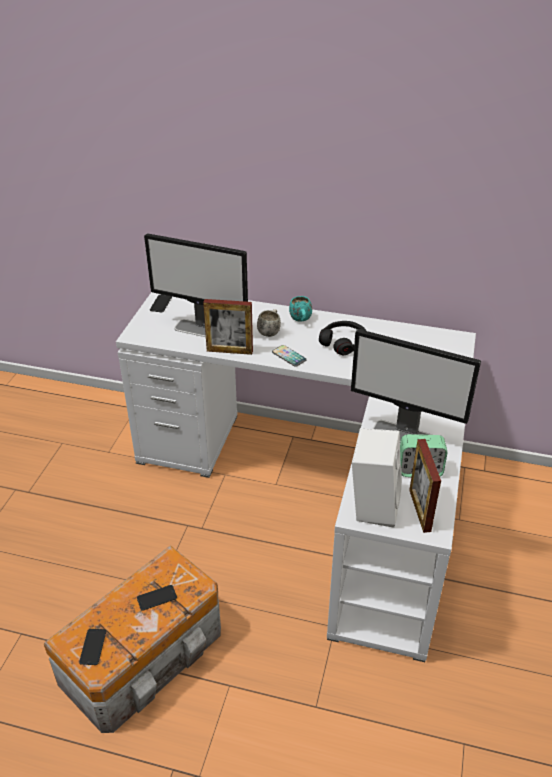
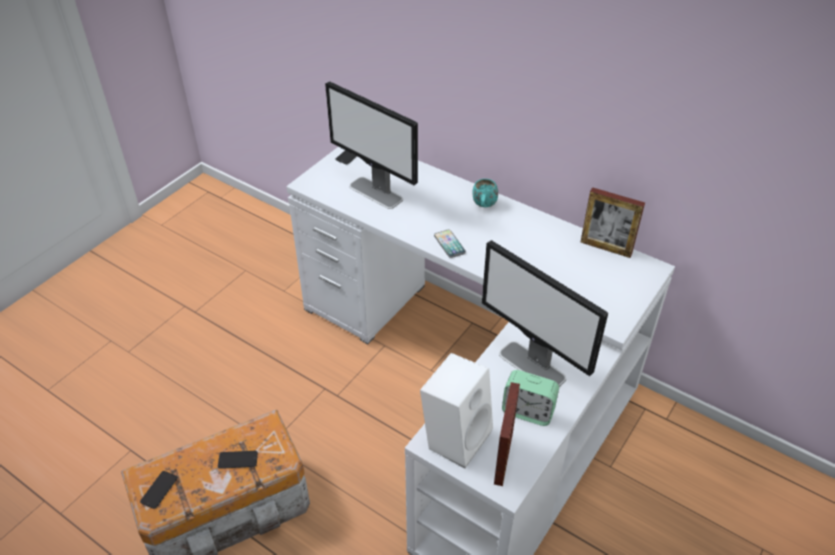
camera: 20 degrees right, 5 degrees up
picture frame [203,299,253,355] -> picture frame moved to [580,187,645,258]
white mug [257,309,281,337] -> none
black headphones [319,321,366,355] -> none

